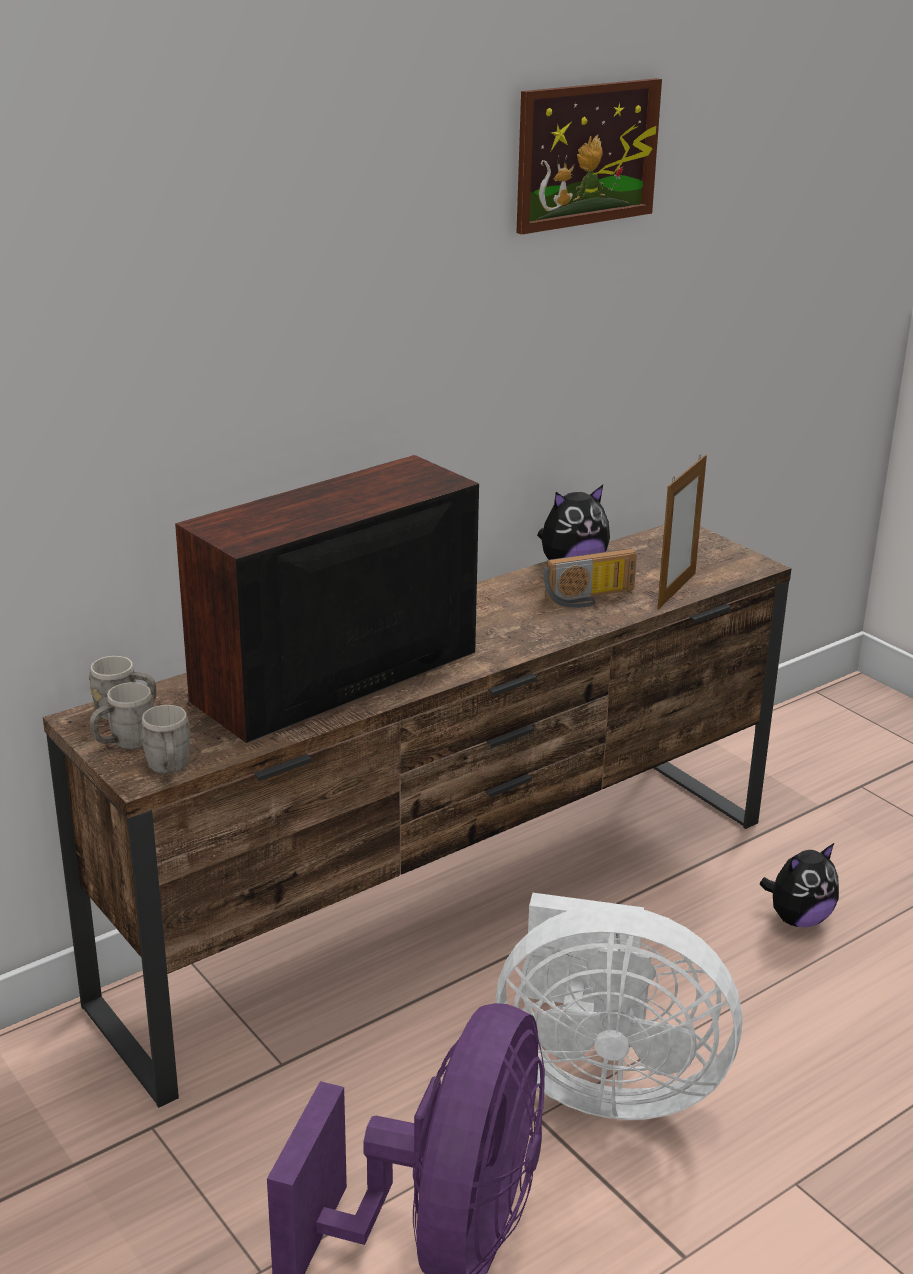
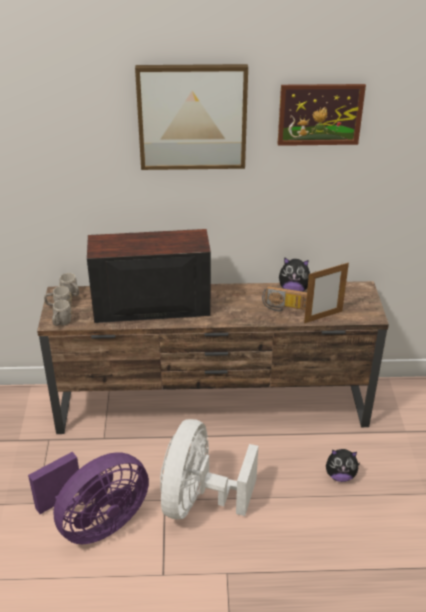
camera: 35 degrees right, 10 degrees up
white fan [495,893,742,1120] -> white fan turned 60 degrees clockwise [160,419,258,520]
none -> picture [135,64,248,170]

